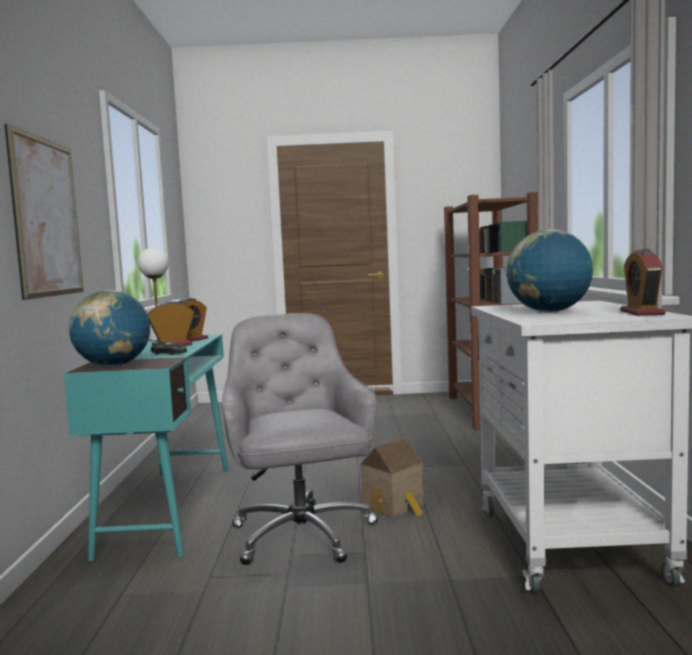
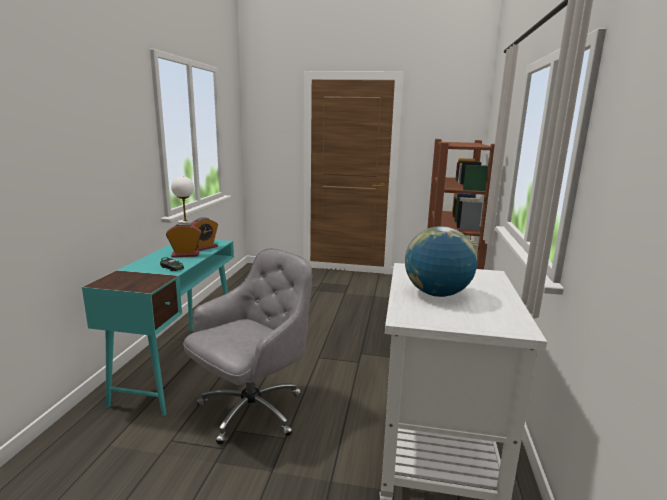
camera: 10 degrees right, 10 degrees up
picture [4,123,84,300] -> none
globe [69,290,150,366] -> none
grey office chair [222,313,378,565] -> grey office chair turned 45 degrees clockwise [183,248,312,444]
toy house [361,437,424,518] -> none
alarm clock [620,249,666,316] -> none

